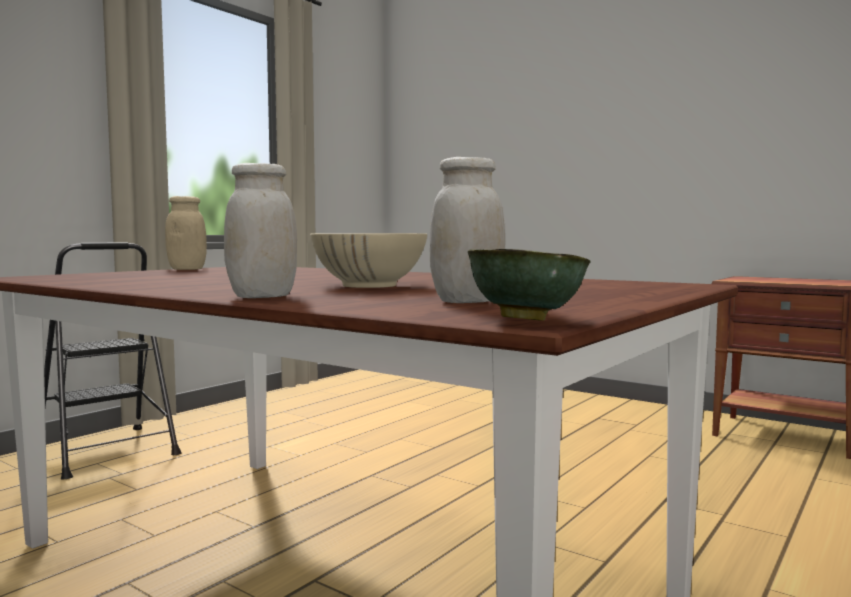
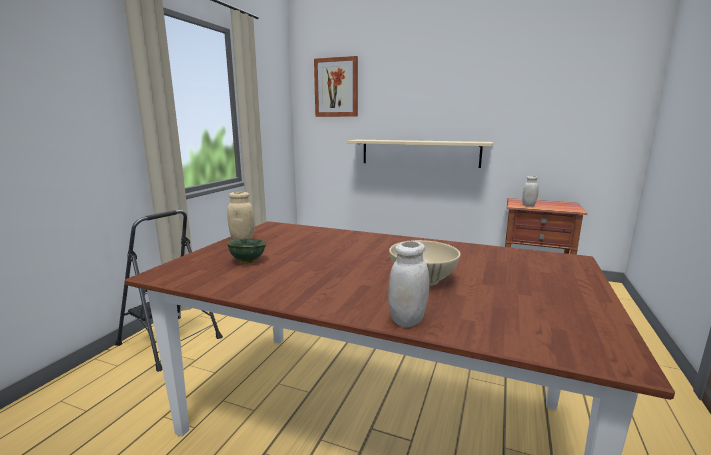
camera: 15 degrees left, 10 degrees up
white jar [430,157,505,303] -> white jar moved to [522,176,539,207]
green bowl [468,249,591,321] -> green bowl moved to [227,239,266,263]
none -> picture [314,56,358,117]
none -> beige shelf [347,140,493,168]

